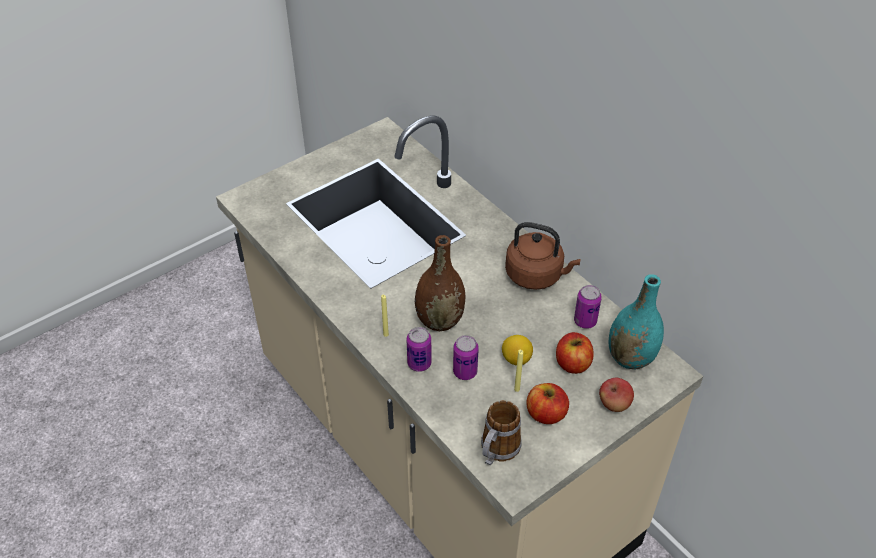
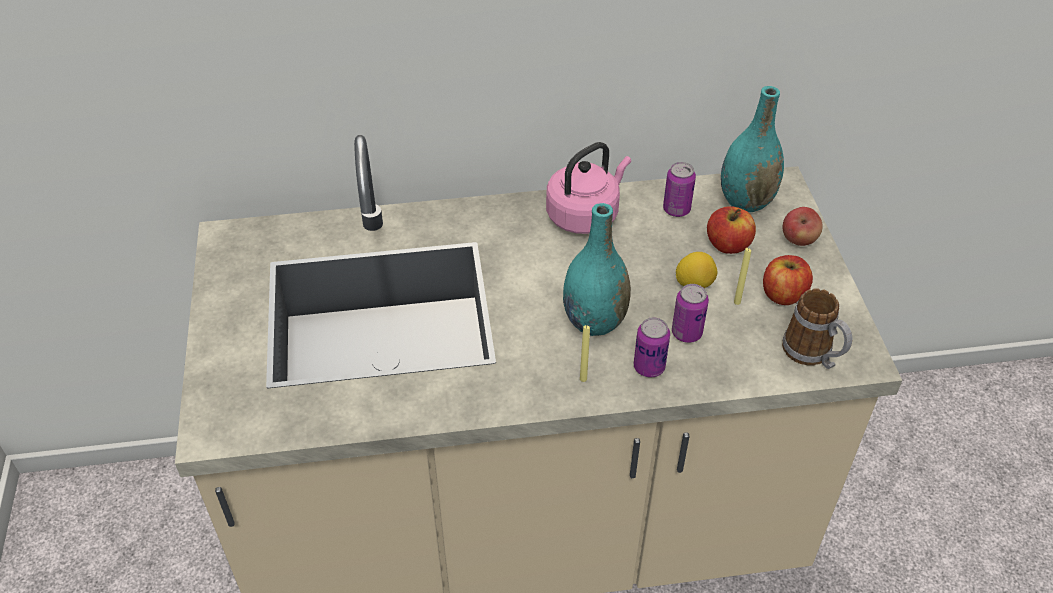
camera: 60 degrees left, 0 degrees up
brown vase [415,235,465,331] -> turquoise vase [563,203,631,336]
brown kettle [505,222,581,290] -> pink kettle [546,142,631,234]

